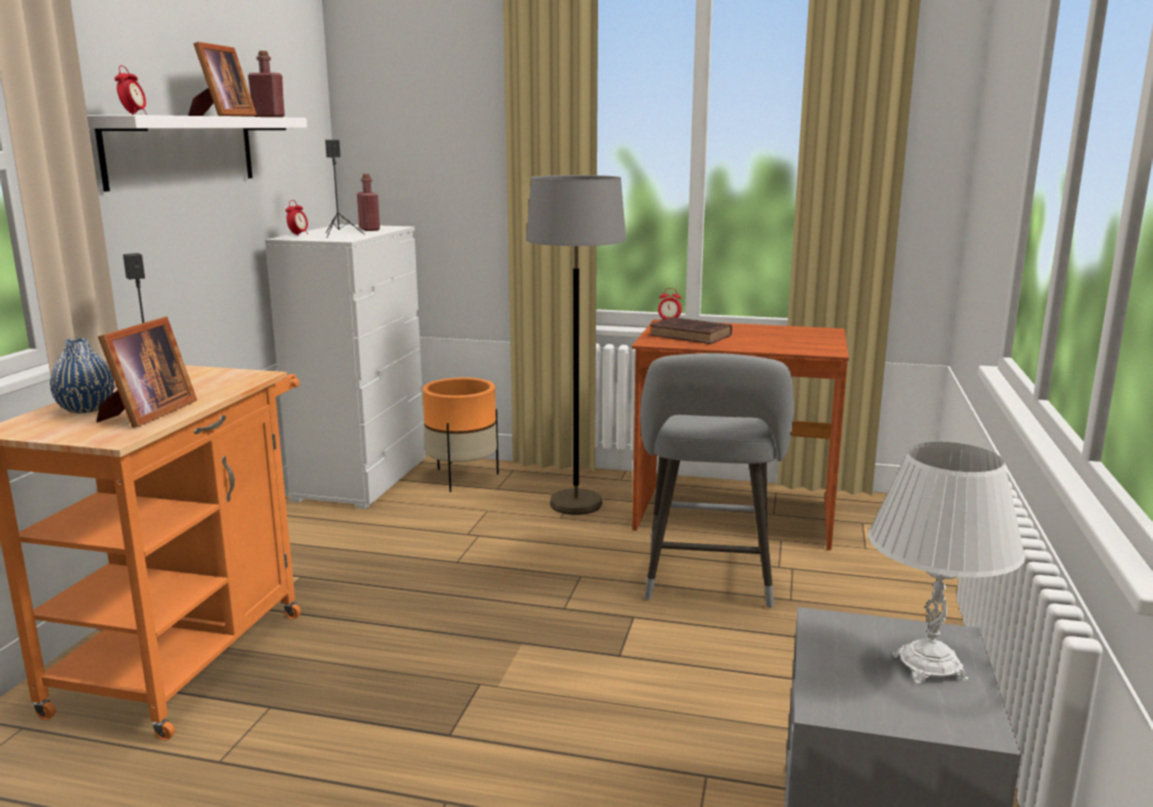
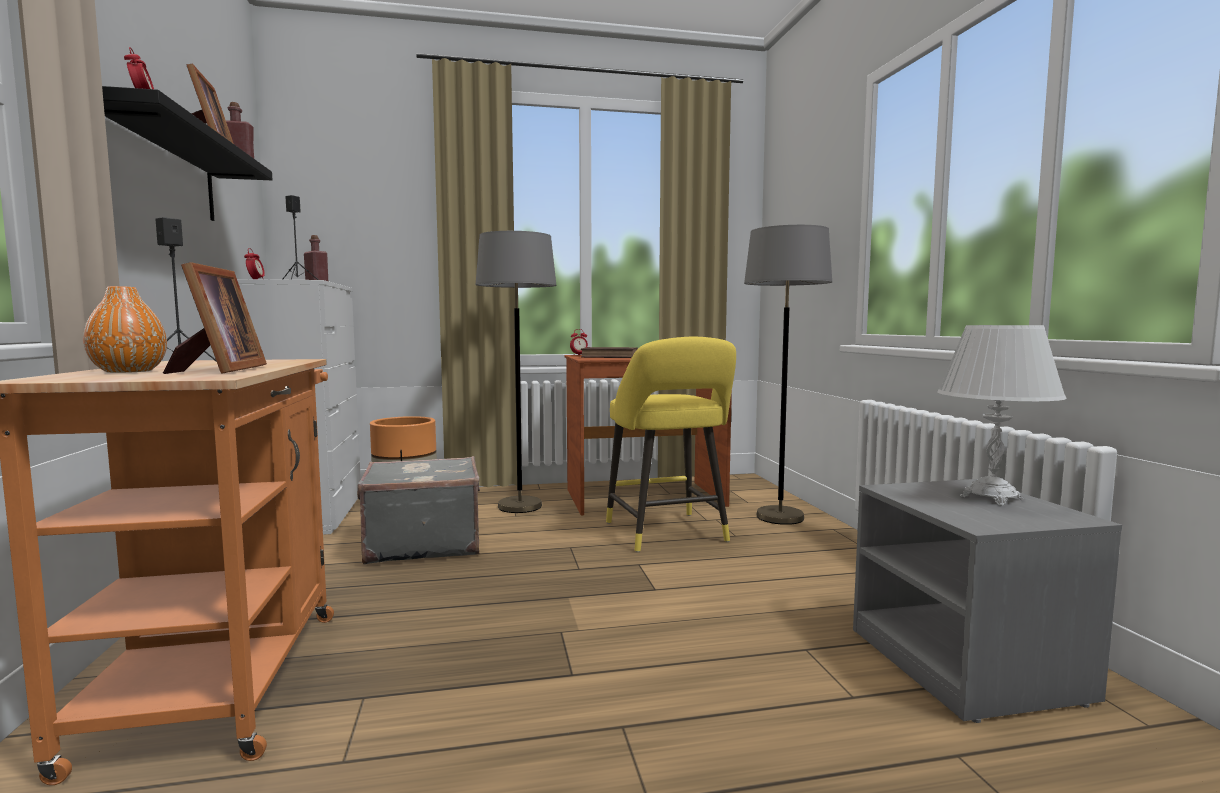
camera: 25 degrees left, 10 degrees down
blue vase [50,338,114,413] -> orange vase [83,286,167,373]
white shelf [87,115,307,192] -> black shelf [102,86,272,221]
grey stool [640,353,794,608] -> yellow stool [606,337,736,552]
none -> grey suitcase [357,456,480,564]
none -> grey floor lamp [744,225,832,525]

